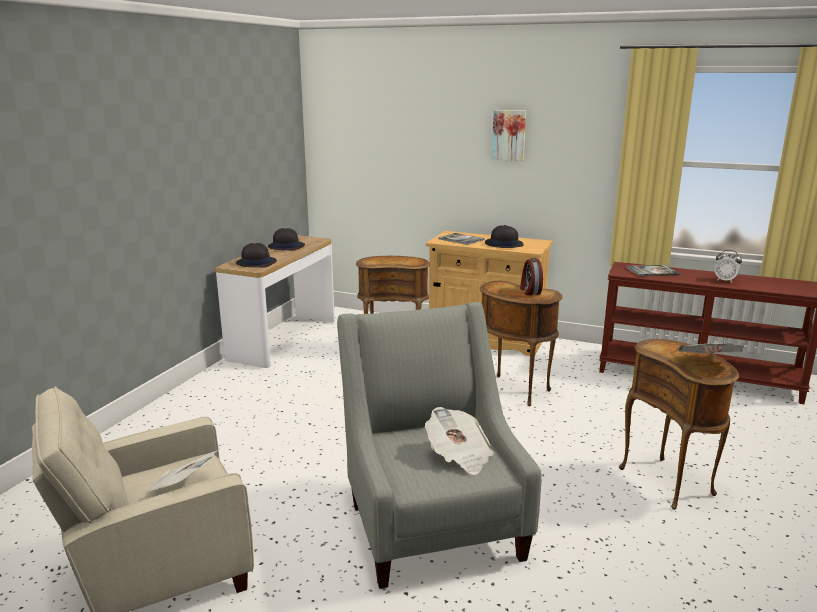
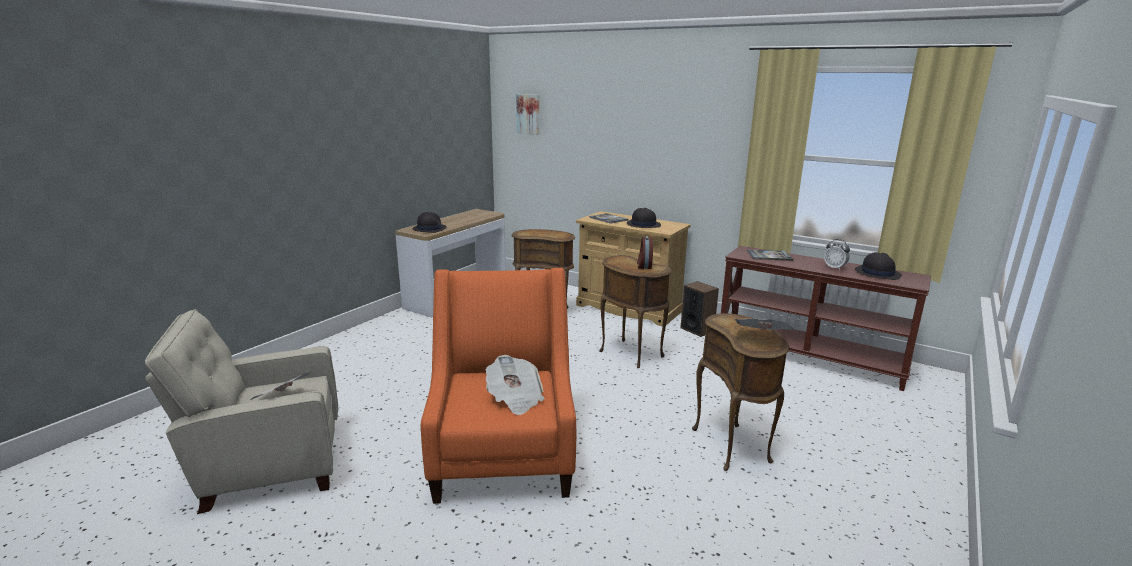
camera: 10 degrees right, 0 degrees up
black hat [268,228,305,251] -> black hat moved to [855,252,902,280]
grey armchair [337,302,541,589] -> orange armchair [421,268,576,504]
picture [492,110,526,161] -> picture moved to [516,94,539,135]
none -> speaker [680,281,719,337]

